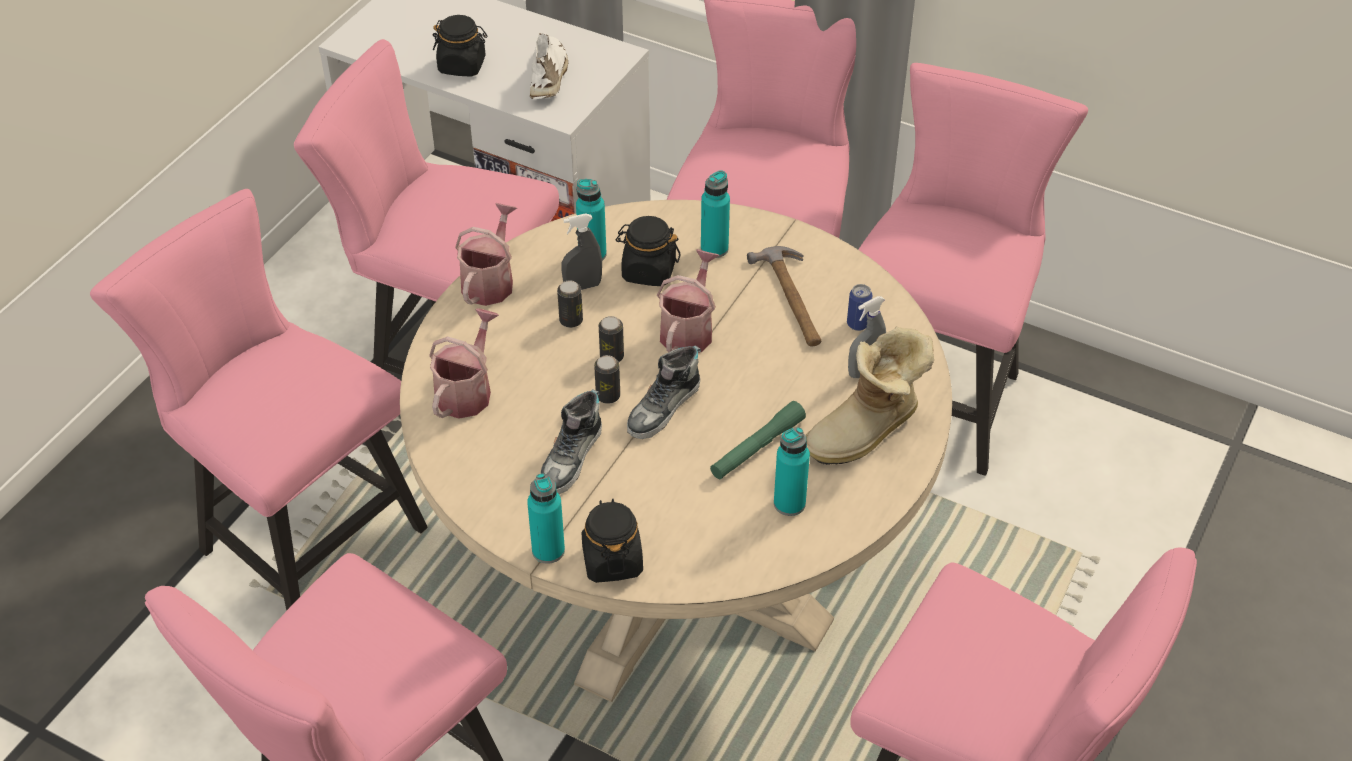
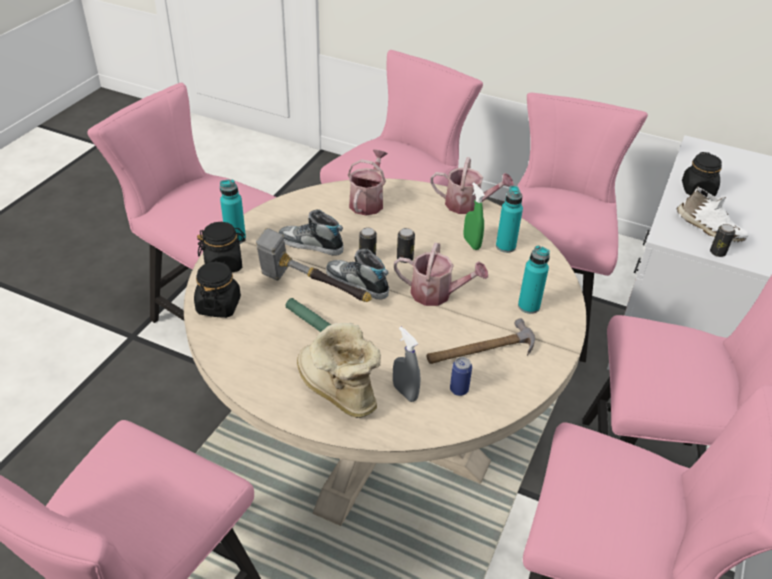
camera: 85 degrees right, 5 degrees down
watering can [429,308,499,419] -> watering can turned 90 degrees counterclockwise [348,149,388,216]
white shoe [530,33,569,100] -> white shoe turned 45 degrees clockwise [677,187,748,242]
can [557,280,583,328] -> can moved to [710,224,735,257]
grey spray bottle [561,213,602,290] -> green spray bottle [464,182,485,250]
black jar [616,216,681,286] -> black jar moved to [194,261,241,318]
turquoise bottle [774,427,810,516] -> none
none -> hammer [256,228,372,302]

